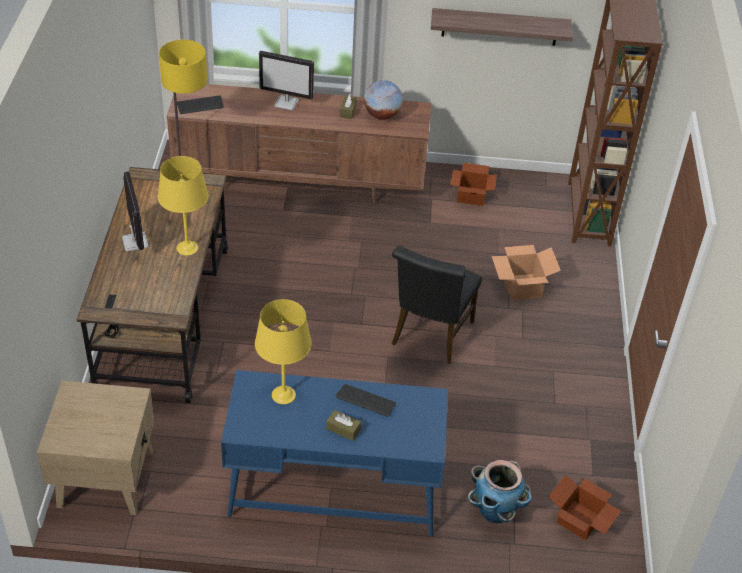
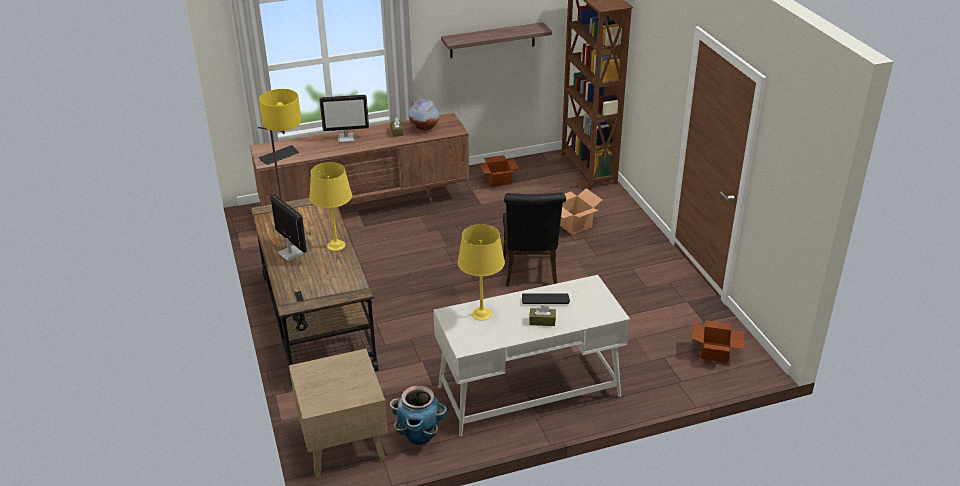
camera: 20 degrees left, 10 degrees down
blue desk [221,370,448,537] -> white desk [433,275,630,437]
planter [468,460,531,523] -> planter moved to [390,386,447,445]

